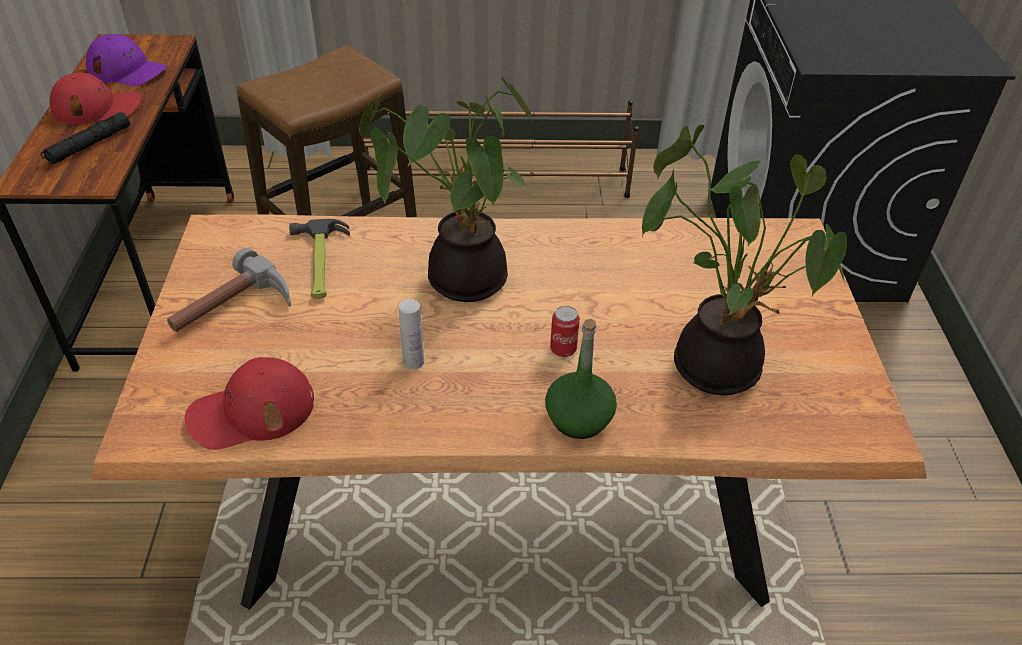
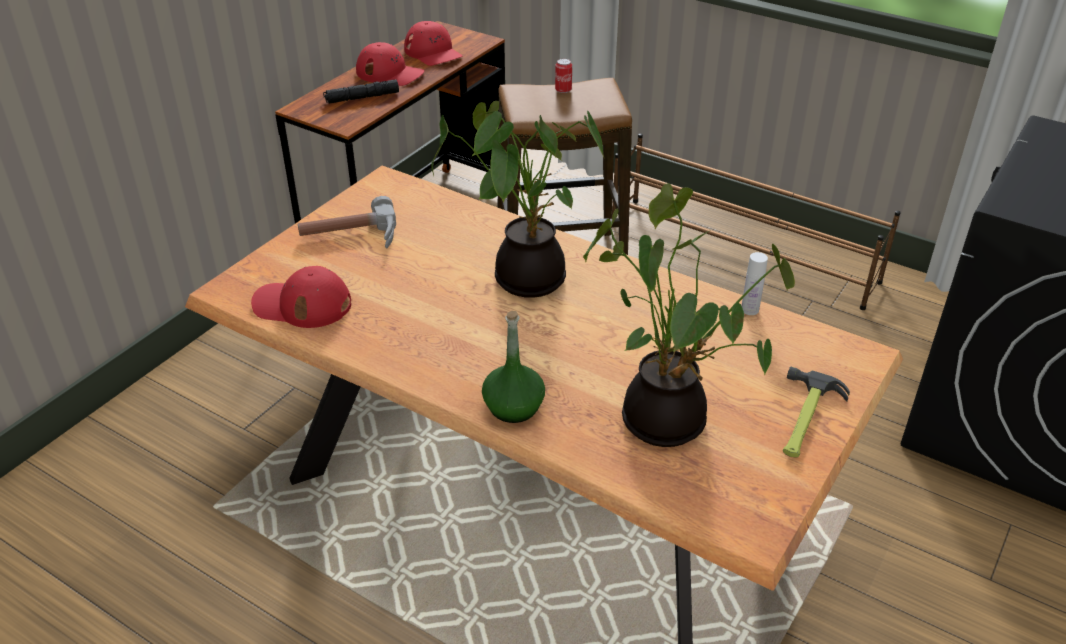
camera: 35 degrees right, 5 degrees down
purple cap [86,34,167,86] -> red cap [404,21,462,66]
hammer [289,219,350,299] -> hammer moved to [783,367,850,458]
white bottle [399,299,424,370] -> white bottle moved to [741,252,768,315]
can [550,306,580,357] -> can moved to [555,59,572,93]

